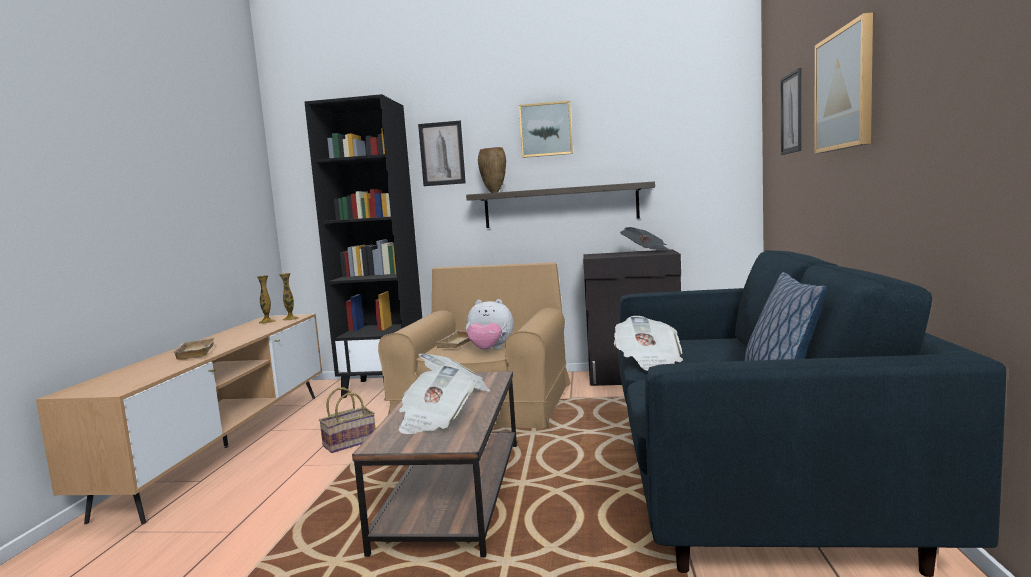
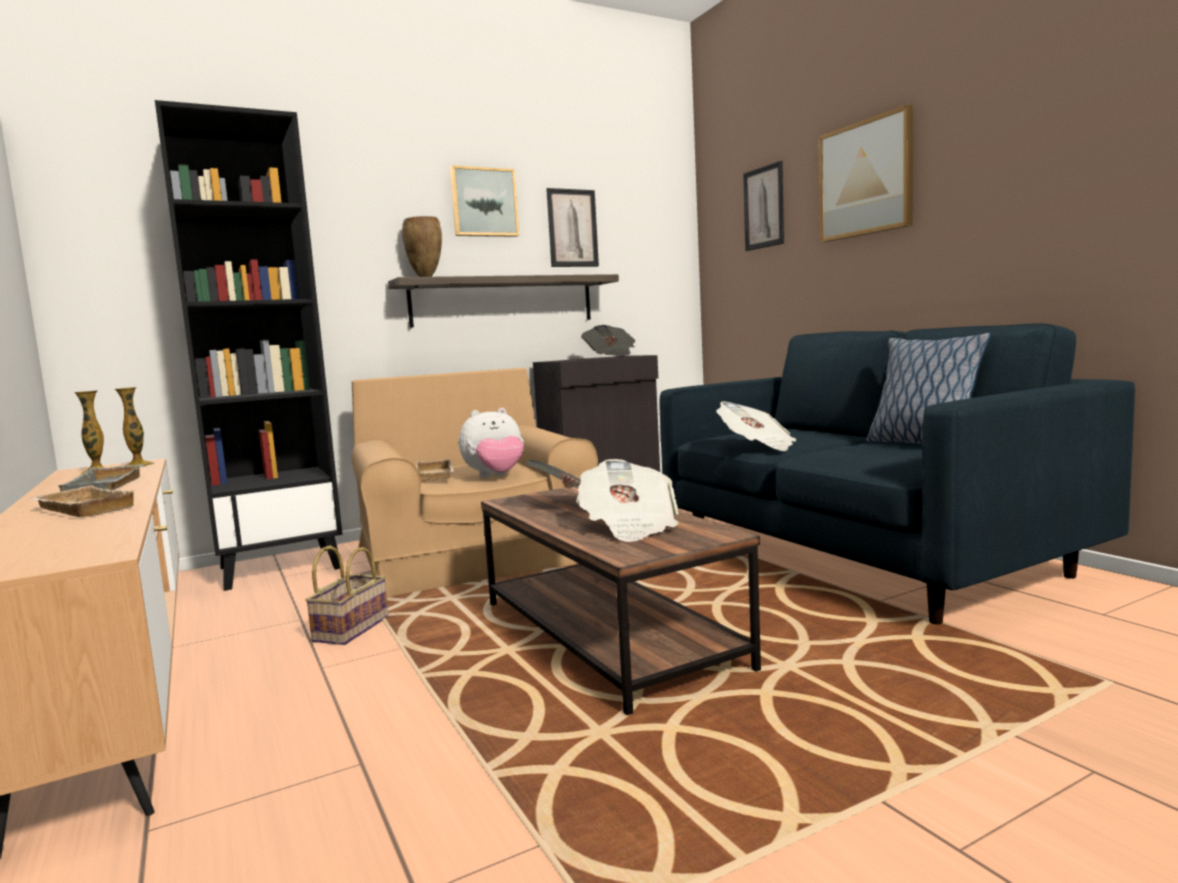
camera: 35 degrees left, 0 degrees up
picture [418,121,466,186] -> picture moved to [546,188,599,267]
none -> grey tray [56,464,144,492]

